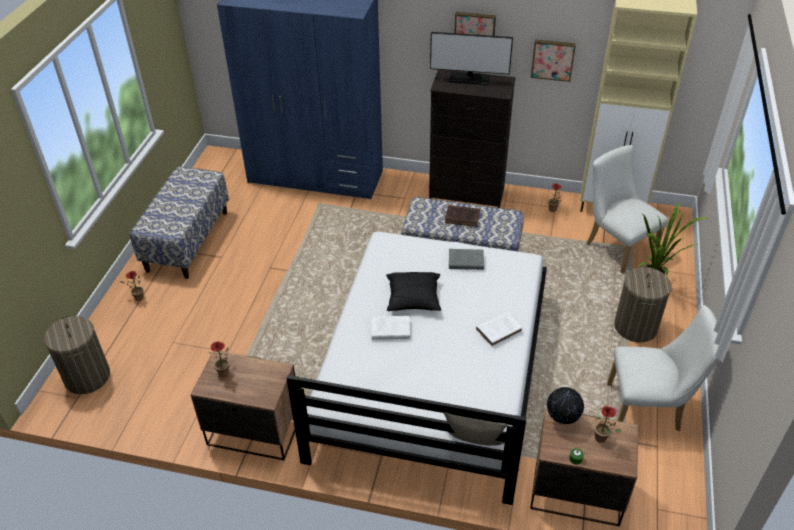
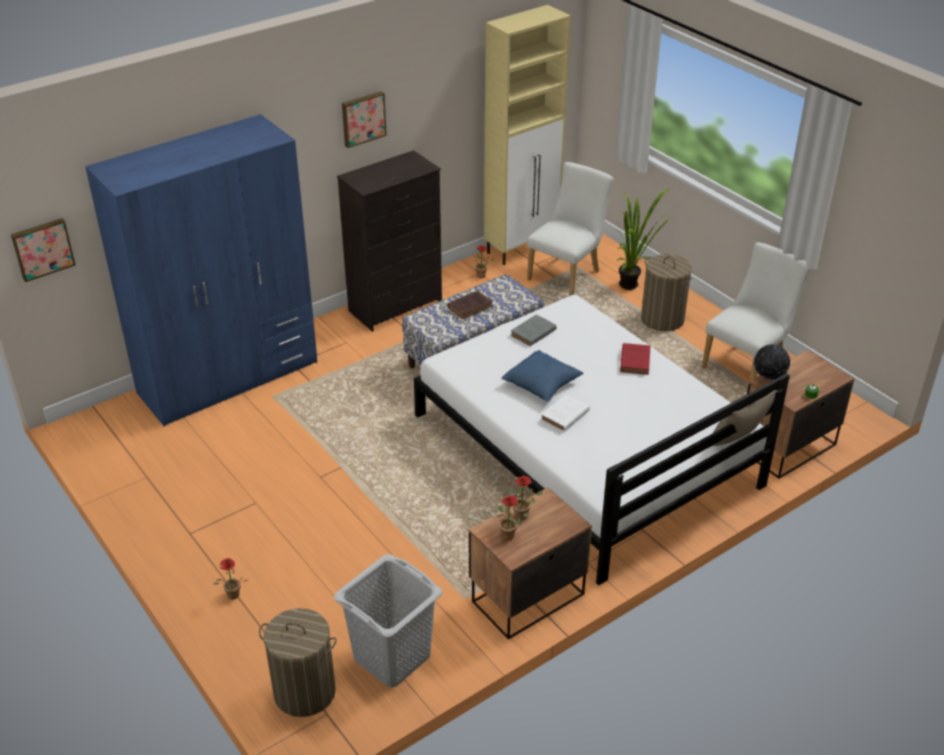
camera: 50 degrees left, 5 degrees down
bench [130,166,229,279] -> none
black pillow [386,272,441,311] -> blue pillow [501,350,583,402]
monitor [430,32,513,85] -> none
white book [476,312,523,347] -> red book [620,343,650,375]
picture [531,39,576,82] -> picture moved to [11,218,75,282]
white chair [586,145,668,274] -> white chair turned 120 degrees clockwise [527,162,613,296]
potted plant [594,406,621,443] -> potted plant moved to [510,476,543,520]
none -> grey laundry basket [334,554,442,687]

